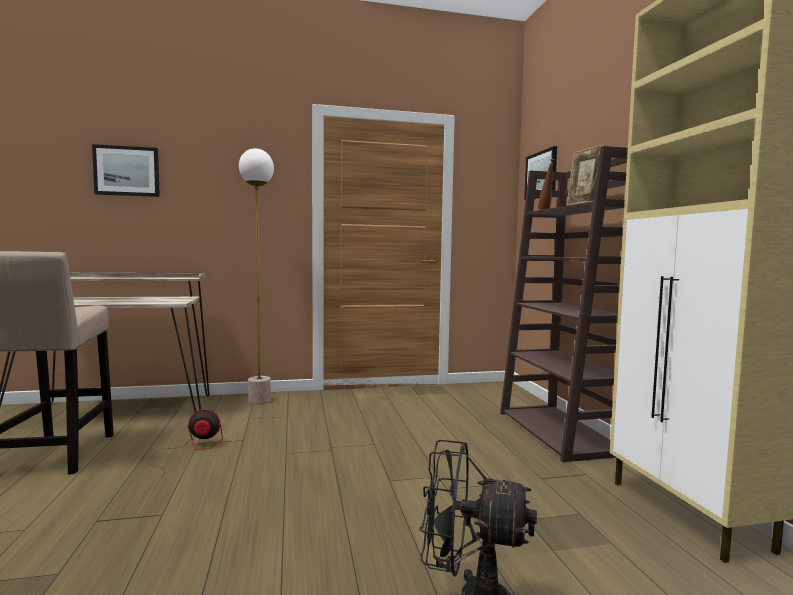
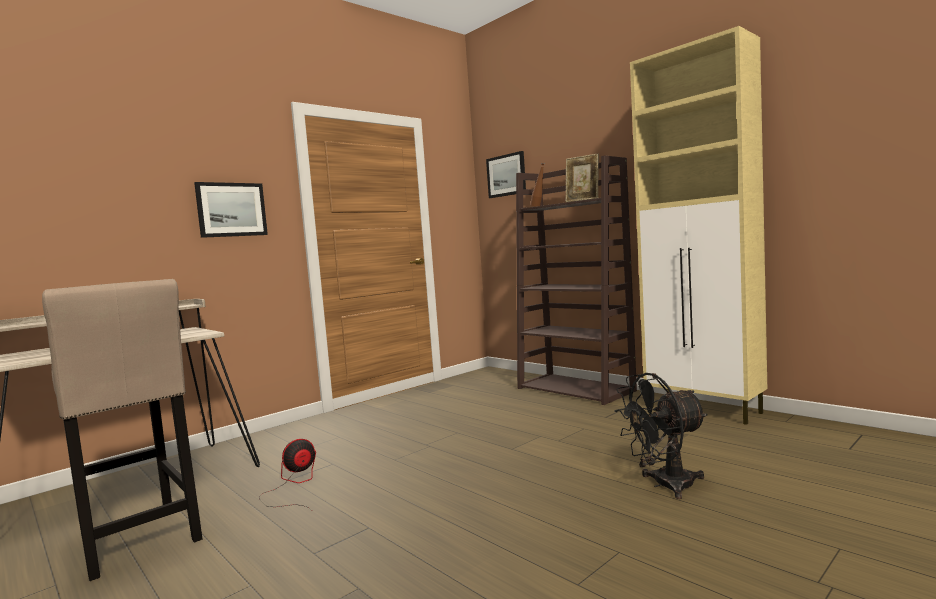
camera: 30 degrees left, 0 degrees up
picture [92,144,160,197] -> picture moved to [194,182,268,238]
floor lamp [239,148,274,405] -> none

